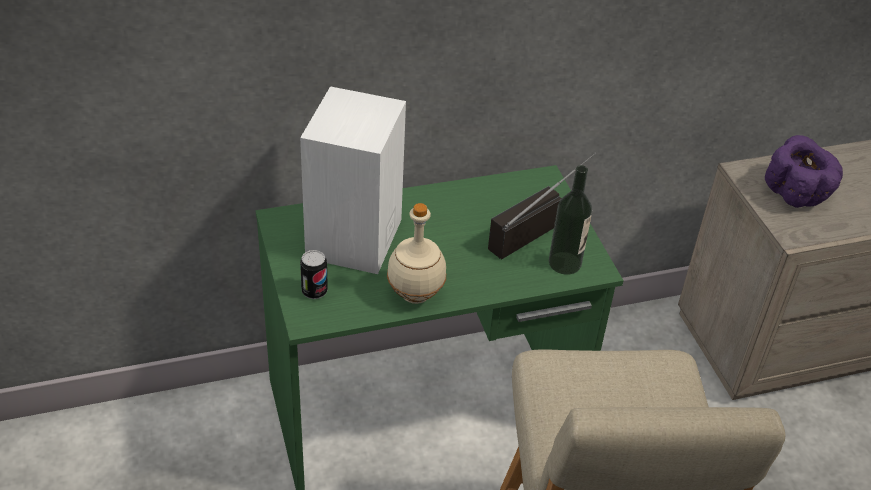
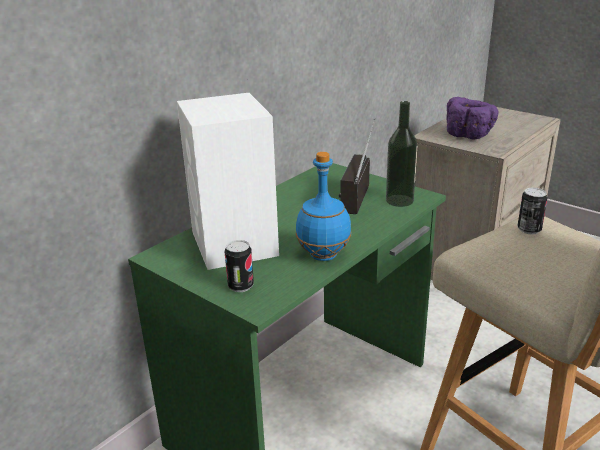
camera: 30 degrees left, 15 degrees down
beige bottle [387,203,446,304] -> blue bottle [295,152,351,261]
none -> can [518,188,547,234]

